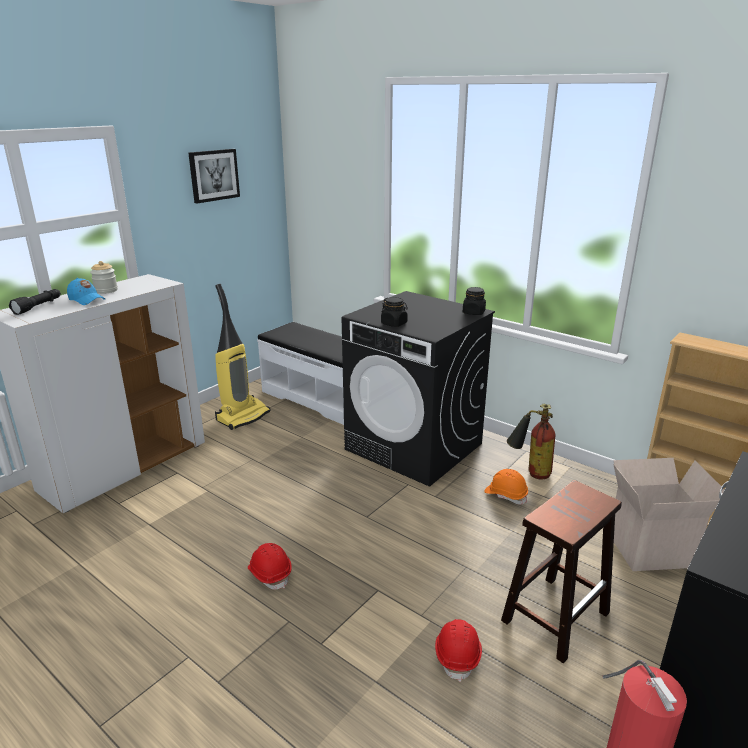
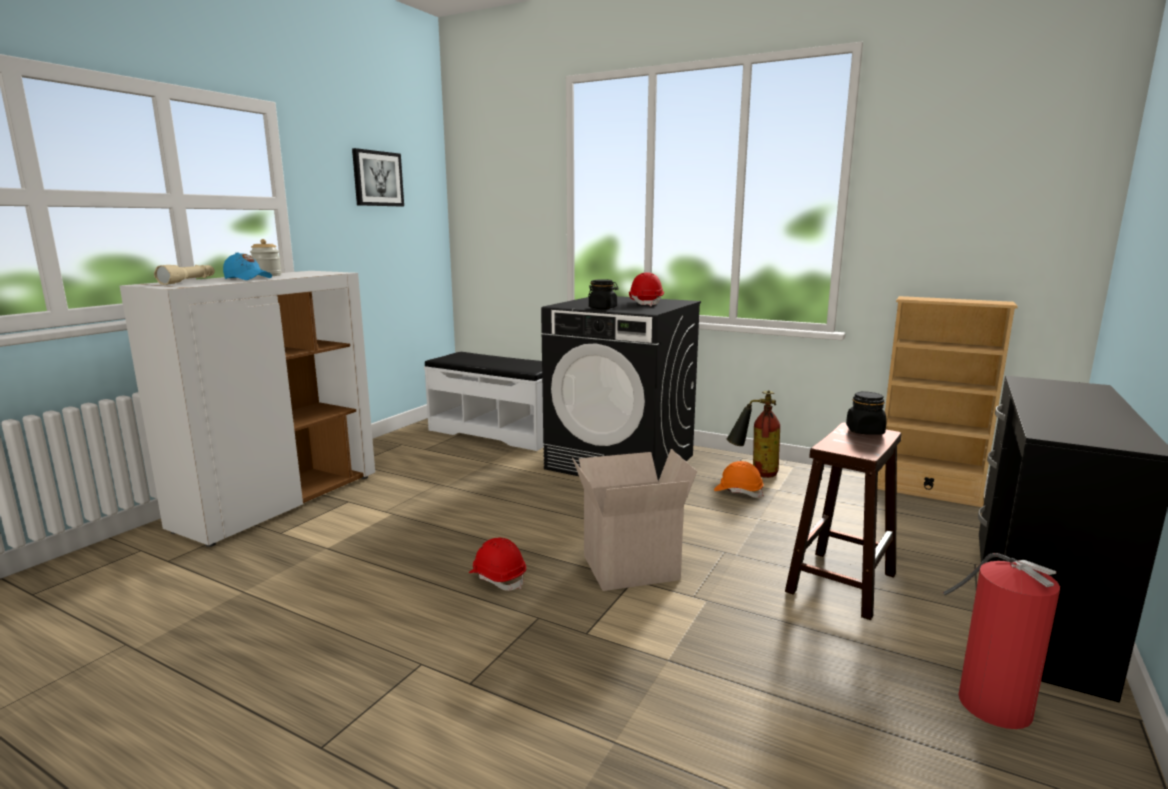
camera: 10 degrees left, 10 degrees down
black flashlight [9,289,61,315] -> beige flashlight [154,265,215,285]
vacuum cleaner [215,284,271,430] -> none
red hard hat [435,619,482,682] -> red hard hat moved to [629,272,664,306]
black jar [463,287,486,315] -> black jar moved to [846,392,887,435]
cardboard box [613,458,725,571] -> cardboard box moved to [572,449,697,591]

